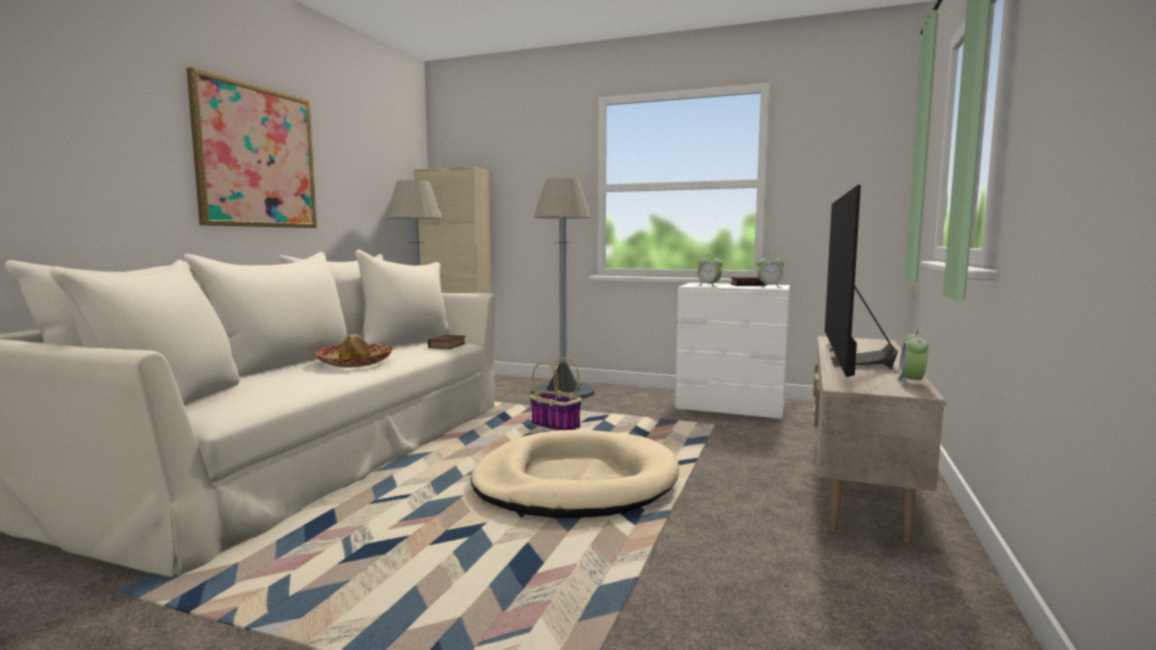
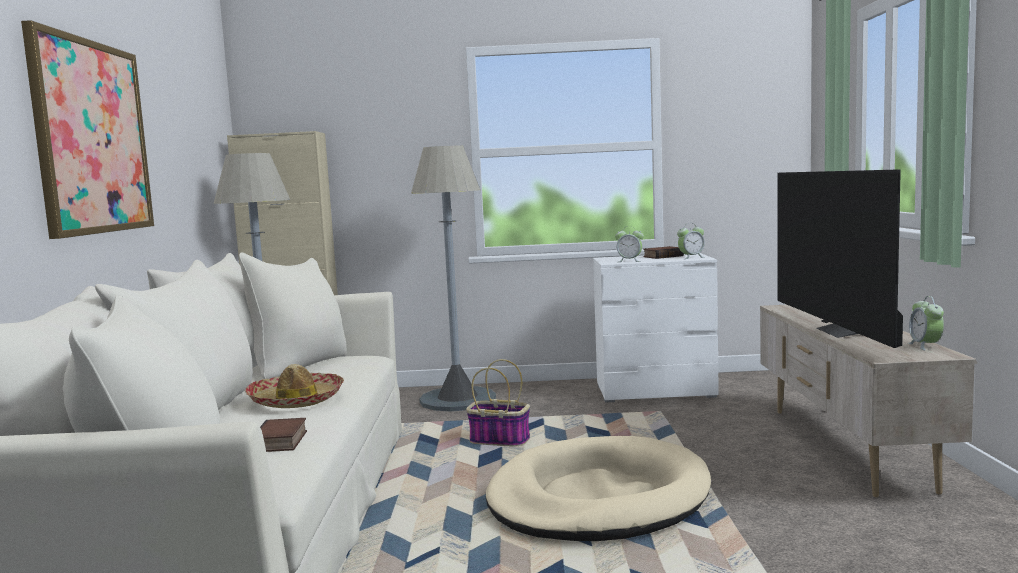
camera: 20 degrees left, 0 degrees up
book [428,335,466,349] -> book moved to [260,418,307,452]

